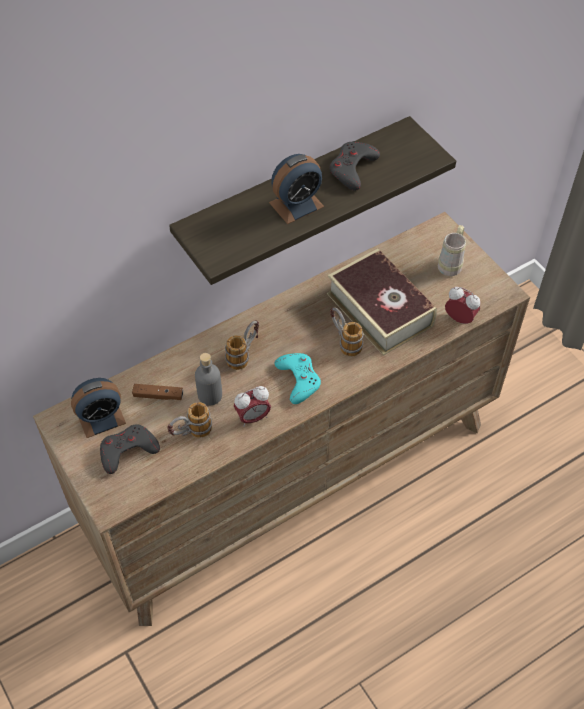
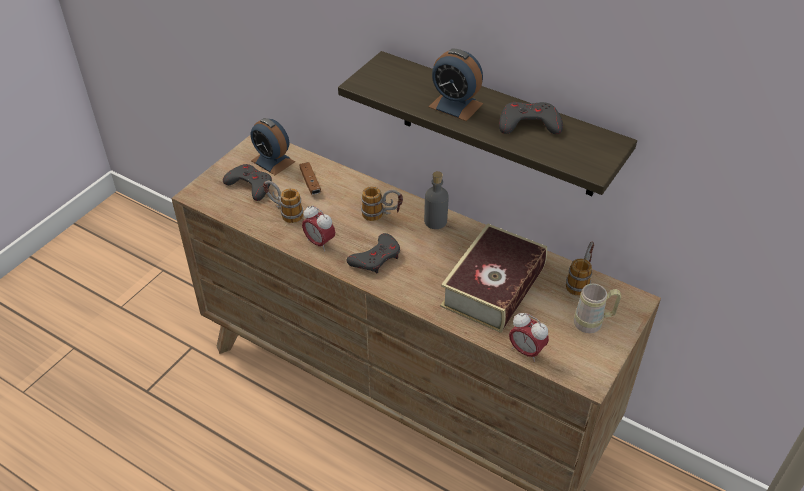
camera: 65 degrees right, 10 degrees down
grey bottle [195,353,222,406] -> grey bottle moved to [424,171,449,229]
turquoise game controller [274,353,321,404] -> grey game controller [347,233,400,273]
mug [330,307,363,356] -> mug moved to [566,242,594,296]
alarm clock [445,287,480,324] -> alarm clock turned 120 degrees clockwise [509,313,549,362]

